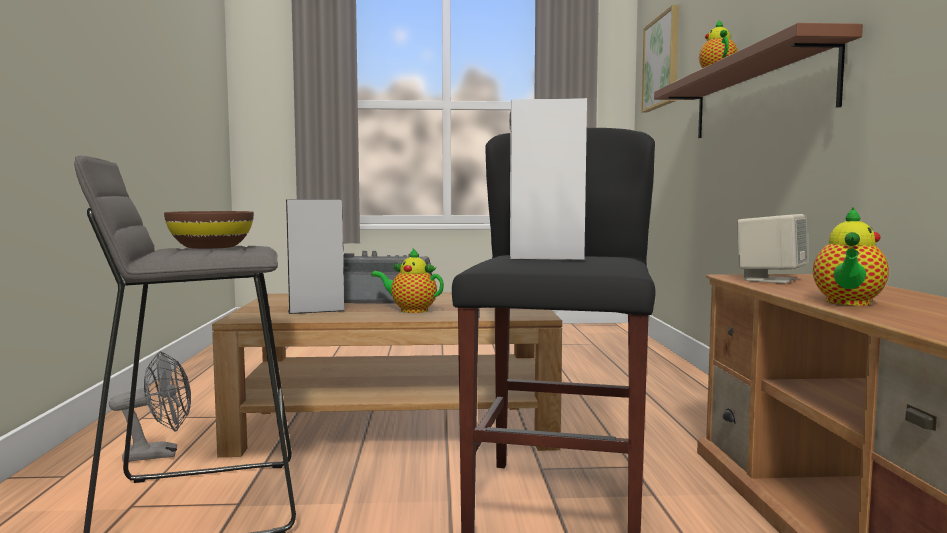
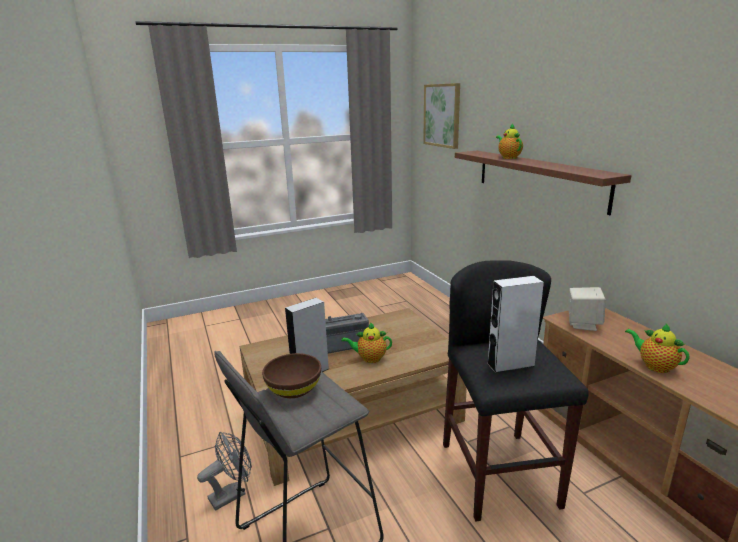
camera: 20 degrees left, 15 degrees up
teapot [813,207,889,306] -> teapot turned 135 degrees clockwise [625,324,690,373]

